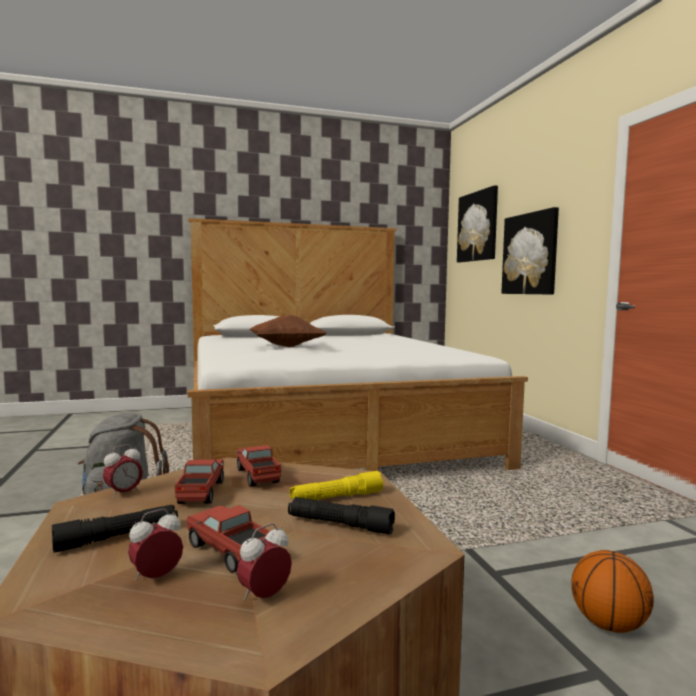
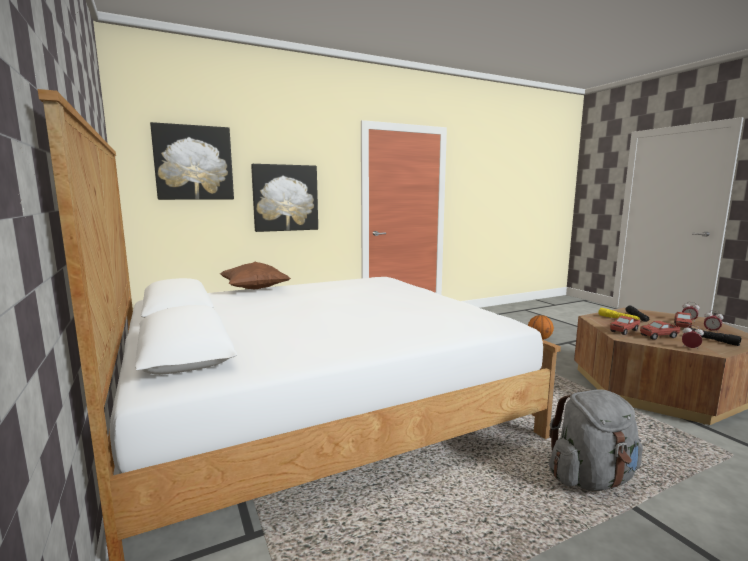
camera: 100 degrees left, 5 degrees up
brown pillow [250,315,326,347] -> brown pillow moved to [220,262,291,289]

